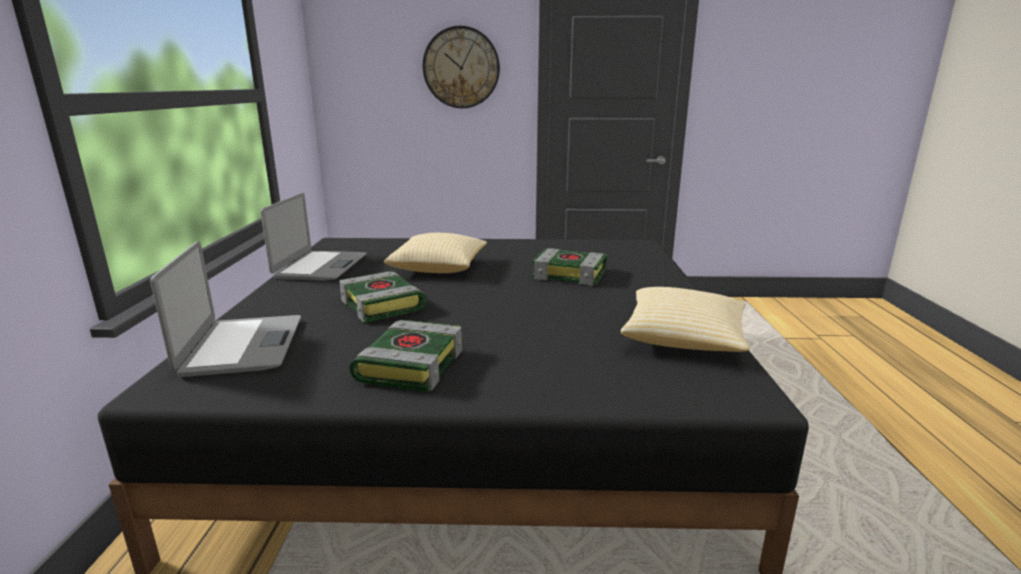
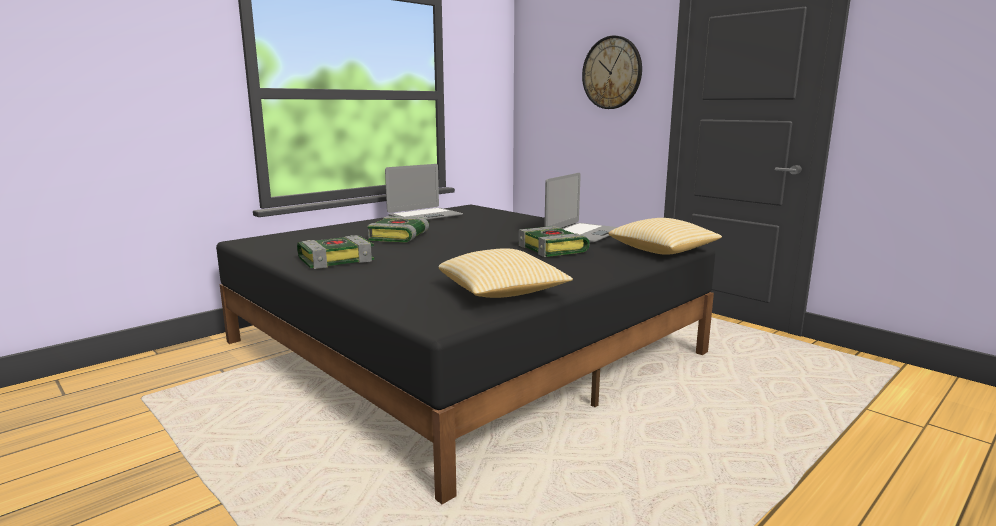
camera: 45 degrees right, 5 degrees down
laptop [150,241,301,377] -> laptop moved to [544,173,618,242]
pillow [384,233,487,273] -> pillow moved to [609,218,722,255]

